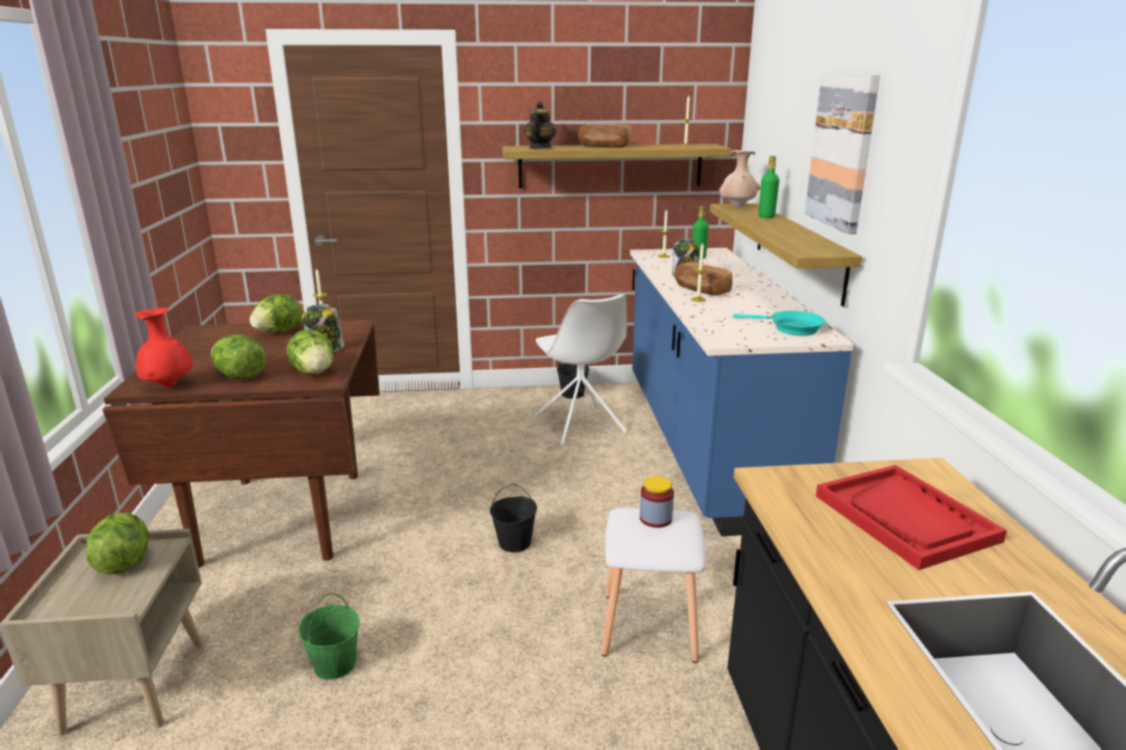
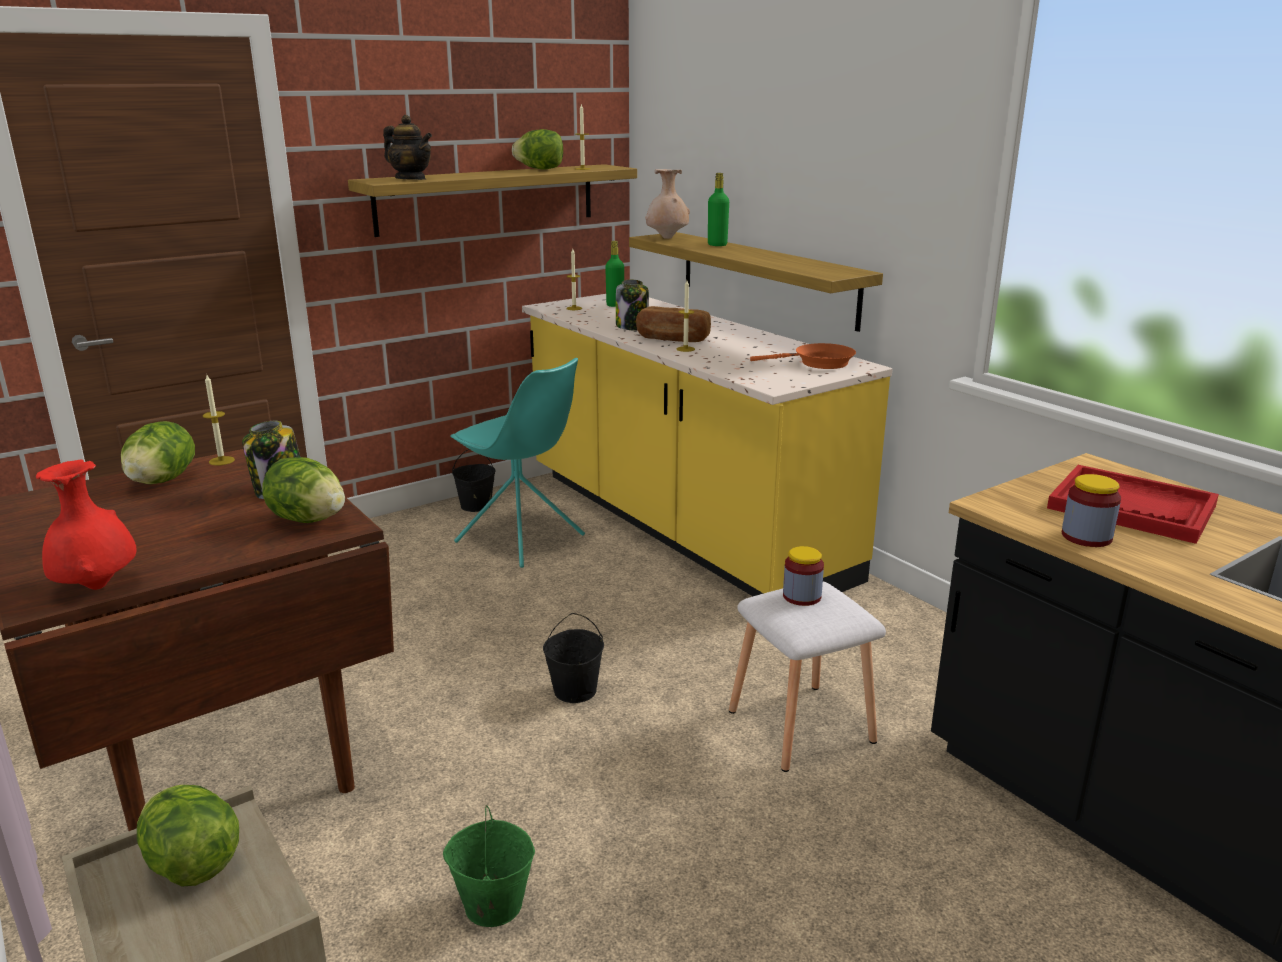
camera: 30 degrees left, 0 degrees up
lettuce [211,335,266,379] -> lettuce moved to [512,129,563,169]
teapot [524,101,556,149] -> teapot turned 135 degrees clockwise [383,115,432,180]
white chair [535,294,628,446] -> turquoise chair [450,358,585,568]
bread [578,124,633,148] -> none
blue counter [630,248,854,536] -> yellow counter [522,294,893,596]
turquoise frying pan [733,311,825,336] -> orange frying pan [750,343,856,369]
picture [805,74,880,234] -> none
none -> jar [1062,474,1121,547]

